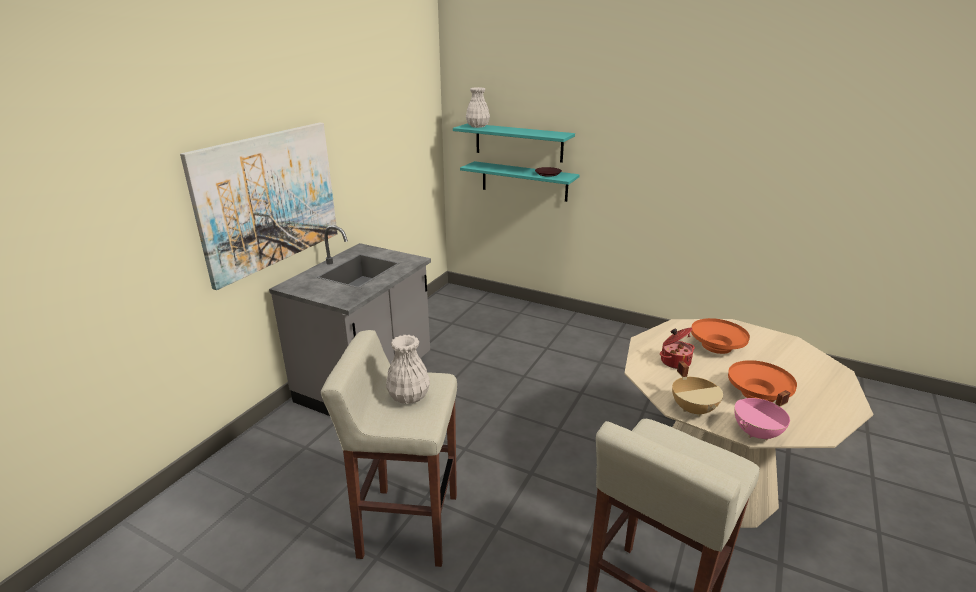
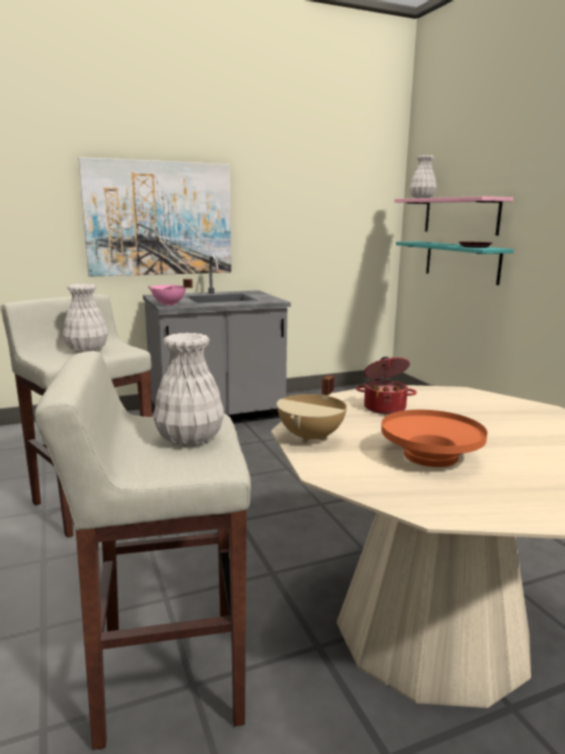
camera: 40 degrees right, 10 degrees down
turquoise shelf [453,123,575,163] -> pink shelf [394,196,513,236]
orange bowl [691,318,750,354] -> none
pink cooking pot [734,390,790,441] -> pink cooking pot moved to [147,279,193,306]
none -> white vase [153,333,224,446]

